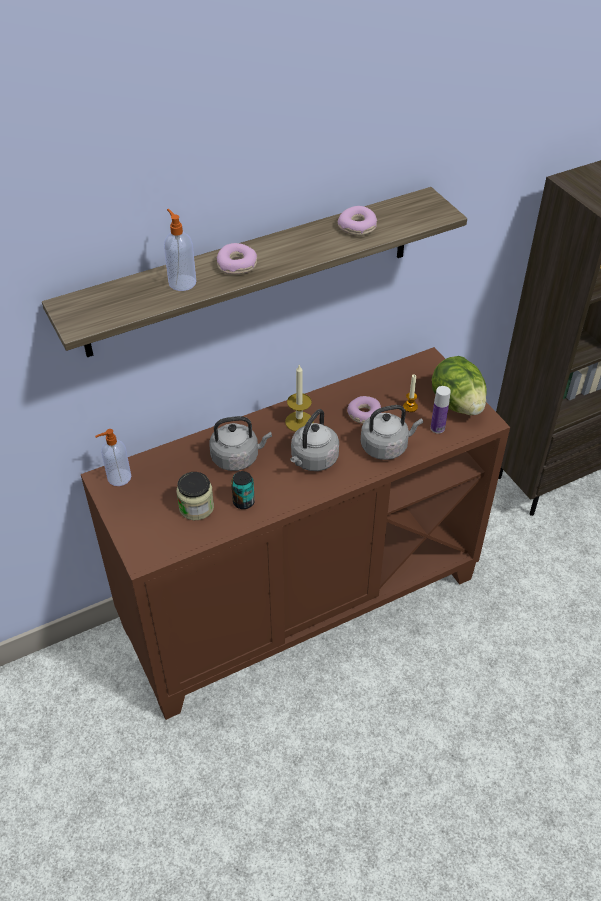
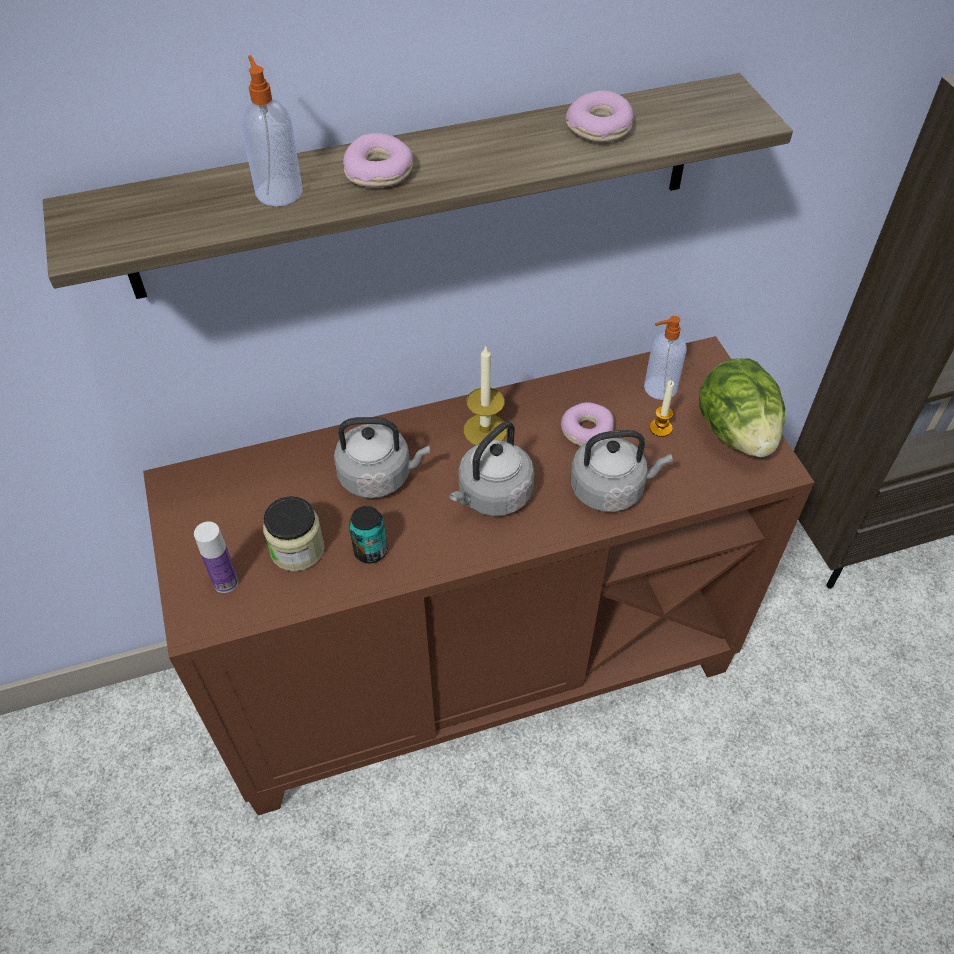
camera: 10 degrees right, 5 degrees up
soap dispenser [95,429,131,486] -> soap dispenser moved to [644,316,687,400]
bottle [431,386,451,434] -> bottle moved to [194,522,238,593]

